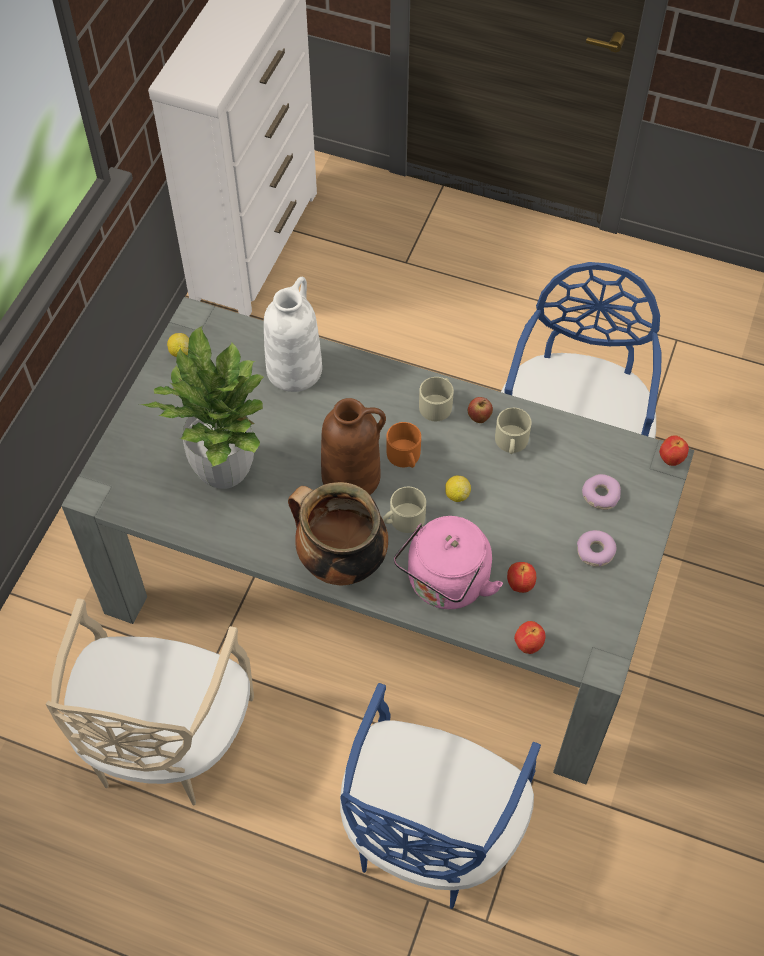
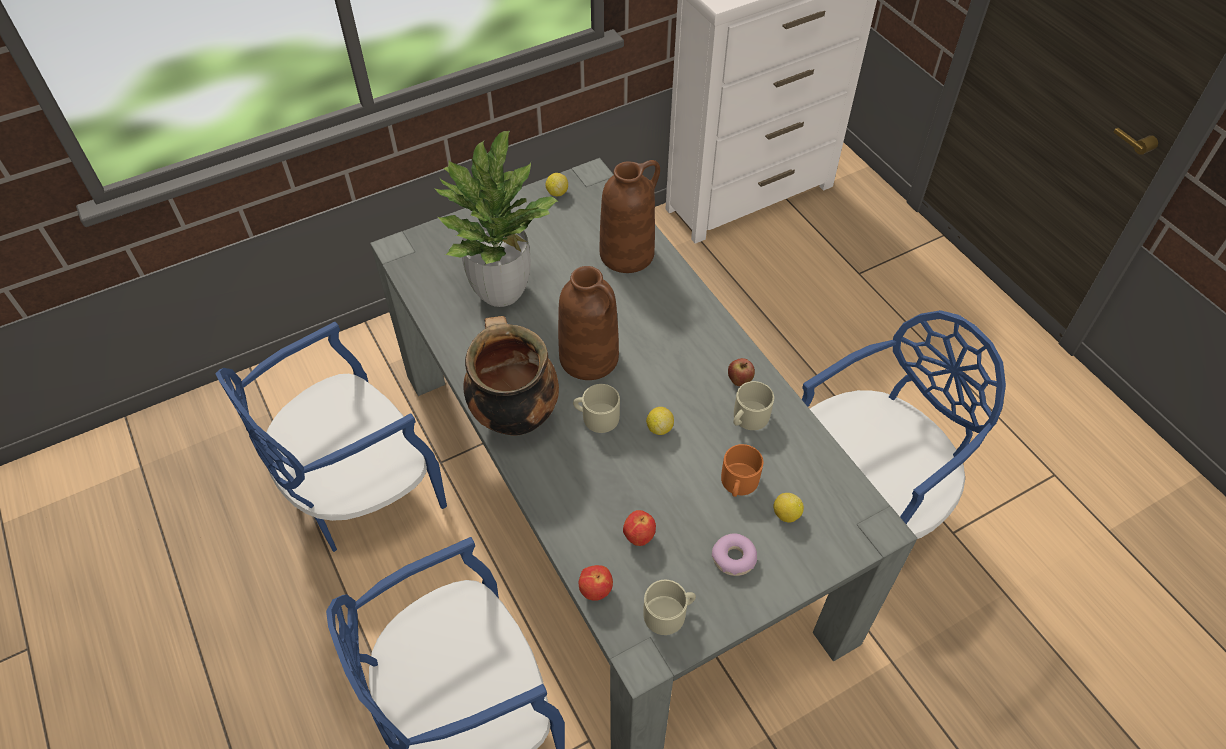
camera: 40 degrees right, 5 degrees down
beige chair [46,598,254,805] -> blue chair [215,322,447,552]
white vase [264,277,322,392] -> brown vase [600,160,660,273]
orange mug [386,422,421,468] -> orange mug moved to [721,444,763,497]
pink kettle [394,516,503,609] -> none
beige mug [419,377,454,421] -> beige mug moved to [643,580,696,635]
donut [582,474,621,510] -> lemon [773,493,804,522]
apple [659,435,689,466] -> none

